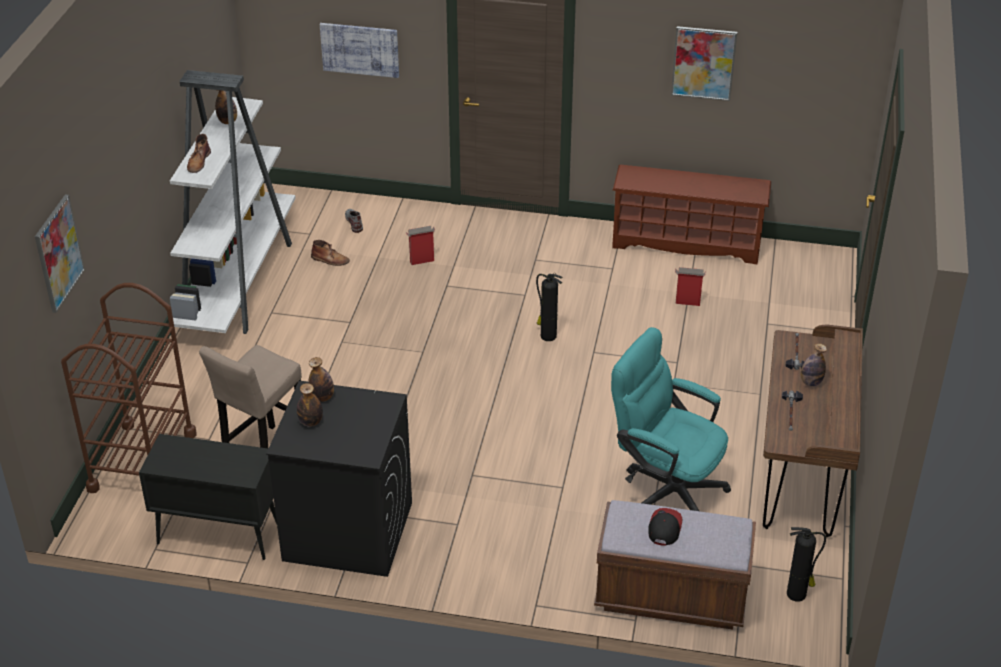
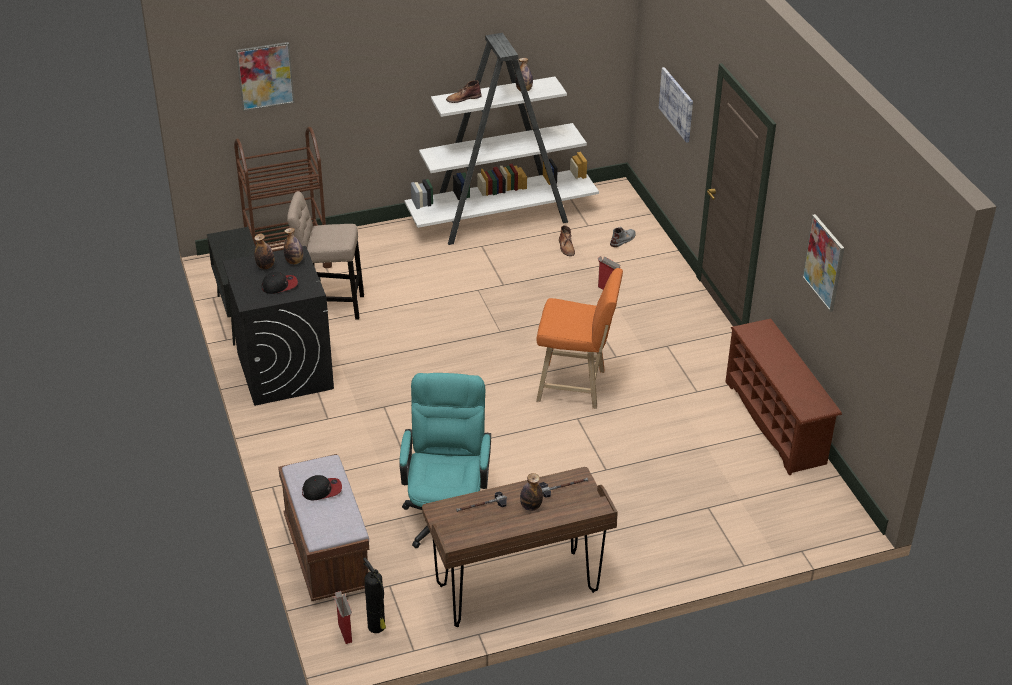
camera: 60 degrees right, 0 degrees up
fire extinguisher [536,273,562,341] -> orange stool [536,268,623,409]
cardboard box [675,267,706,306] -> cardboard box moved to [333,591,352,644]
none -> cap [261,272,298,294]

